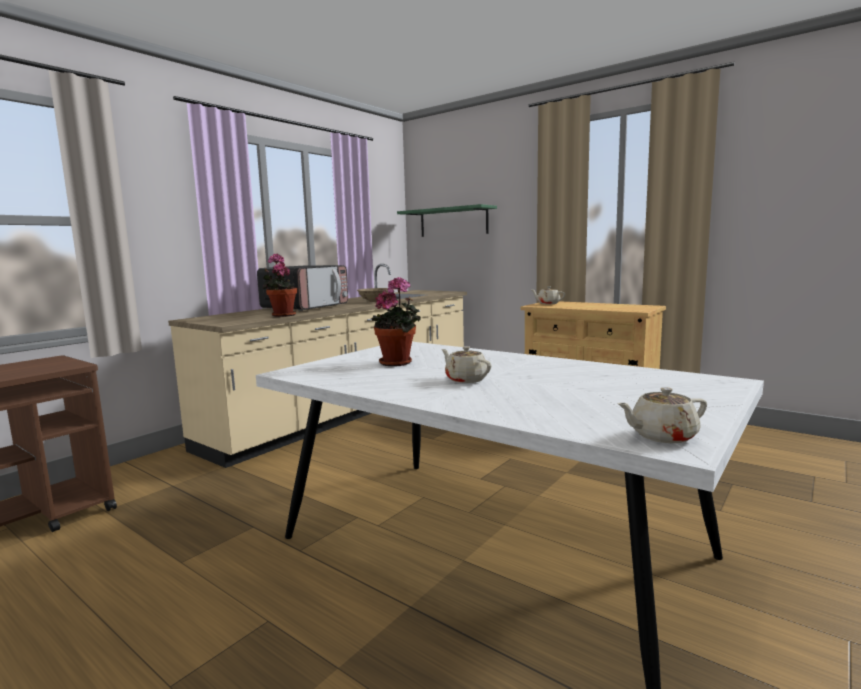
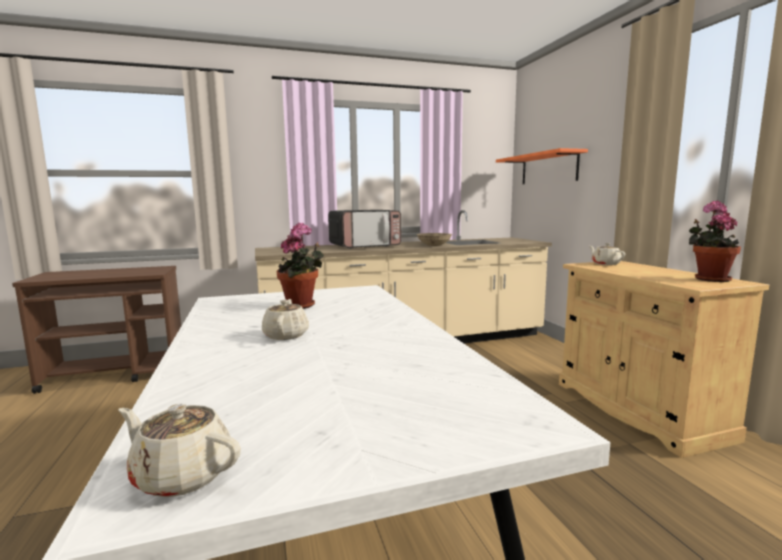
camera: 35 degrees right, 0 degrees up
potted plant [263,253,297,317] -> potted plant moved to [689,200,741,282]
green shelf [397,204,497,237] -> orange shelf [496,148,588,184]

